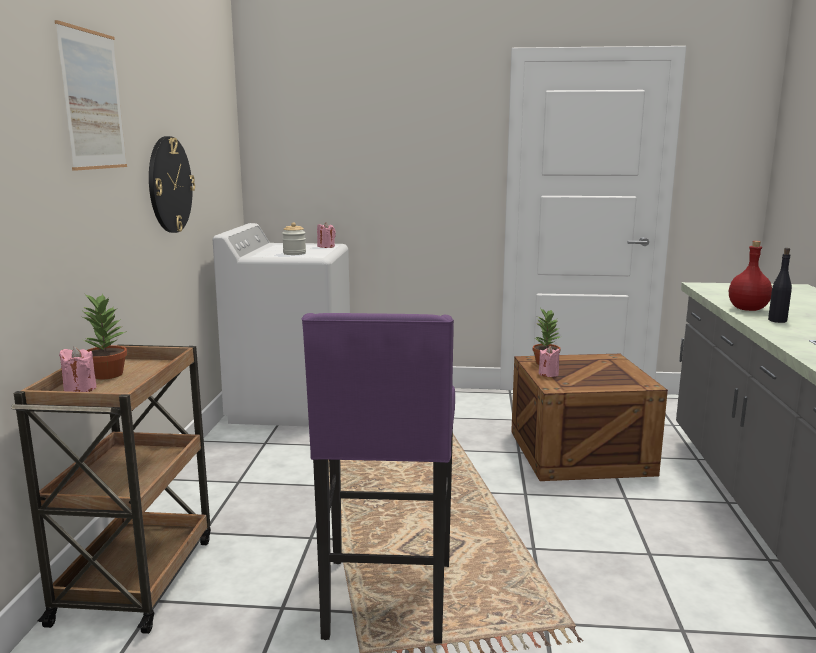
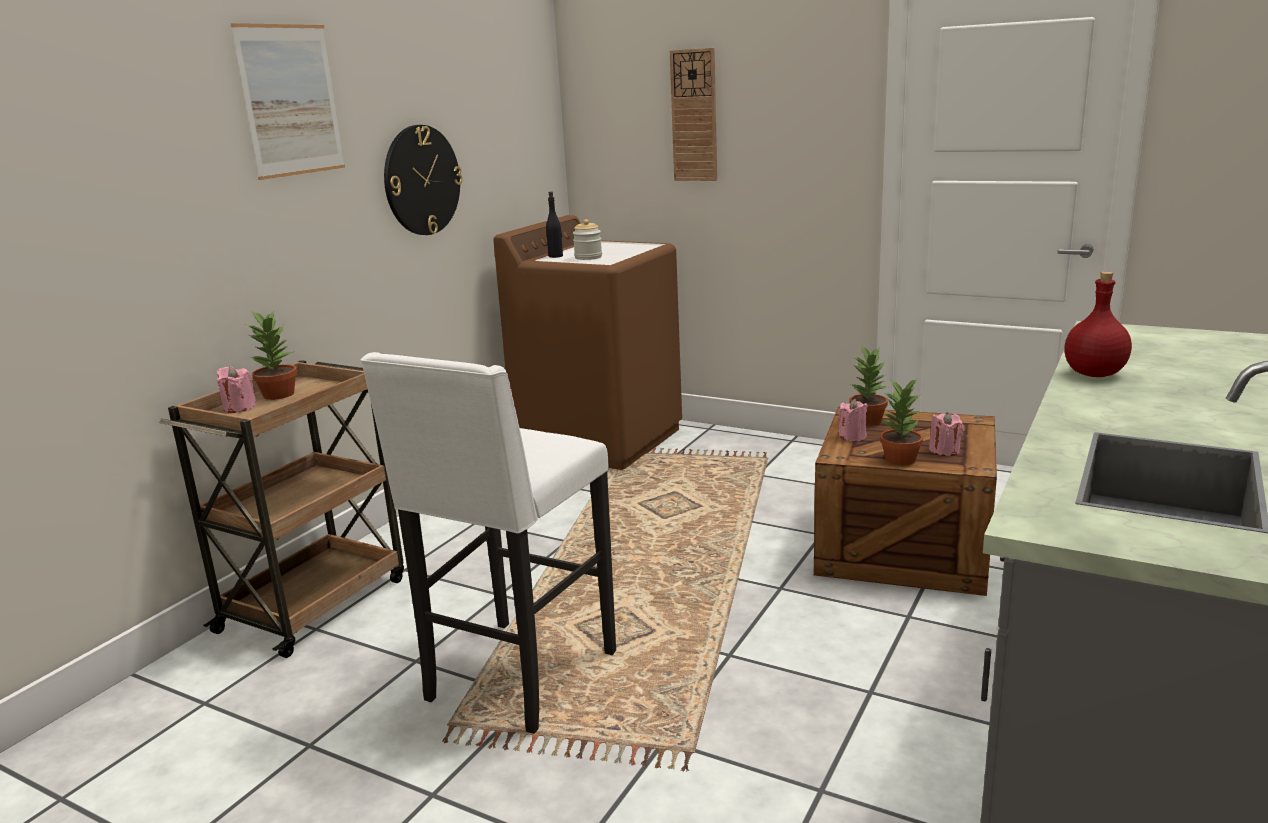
camera: 25 degrees right, 5 degrees up
white washing machine [213,223,350,427] -> brown washing machine [493,215,682,470]
purple stool [302,313,455,644] -> white stool [361,352,616,734]
pink candle [317,222,336,248] -> pink candle moved to [929,412,964,456]
black bottle [768,248,792,323] -> black bottle moved to [546,192,563,258]
none -> wall clock [670,48,717,181]
none -> potted plant [880,378,923,465]

